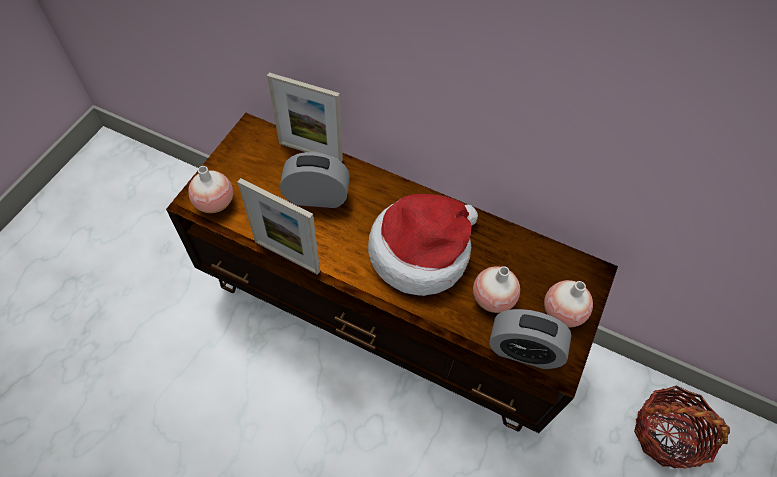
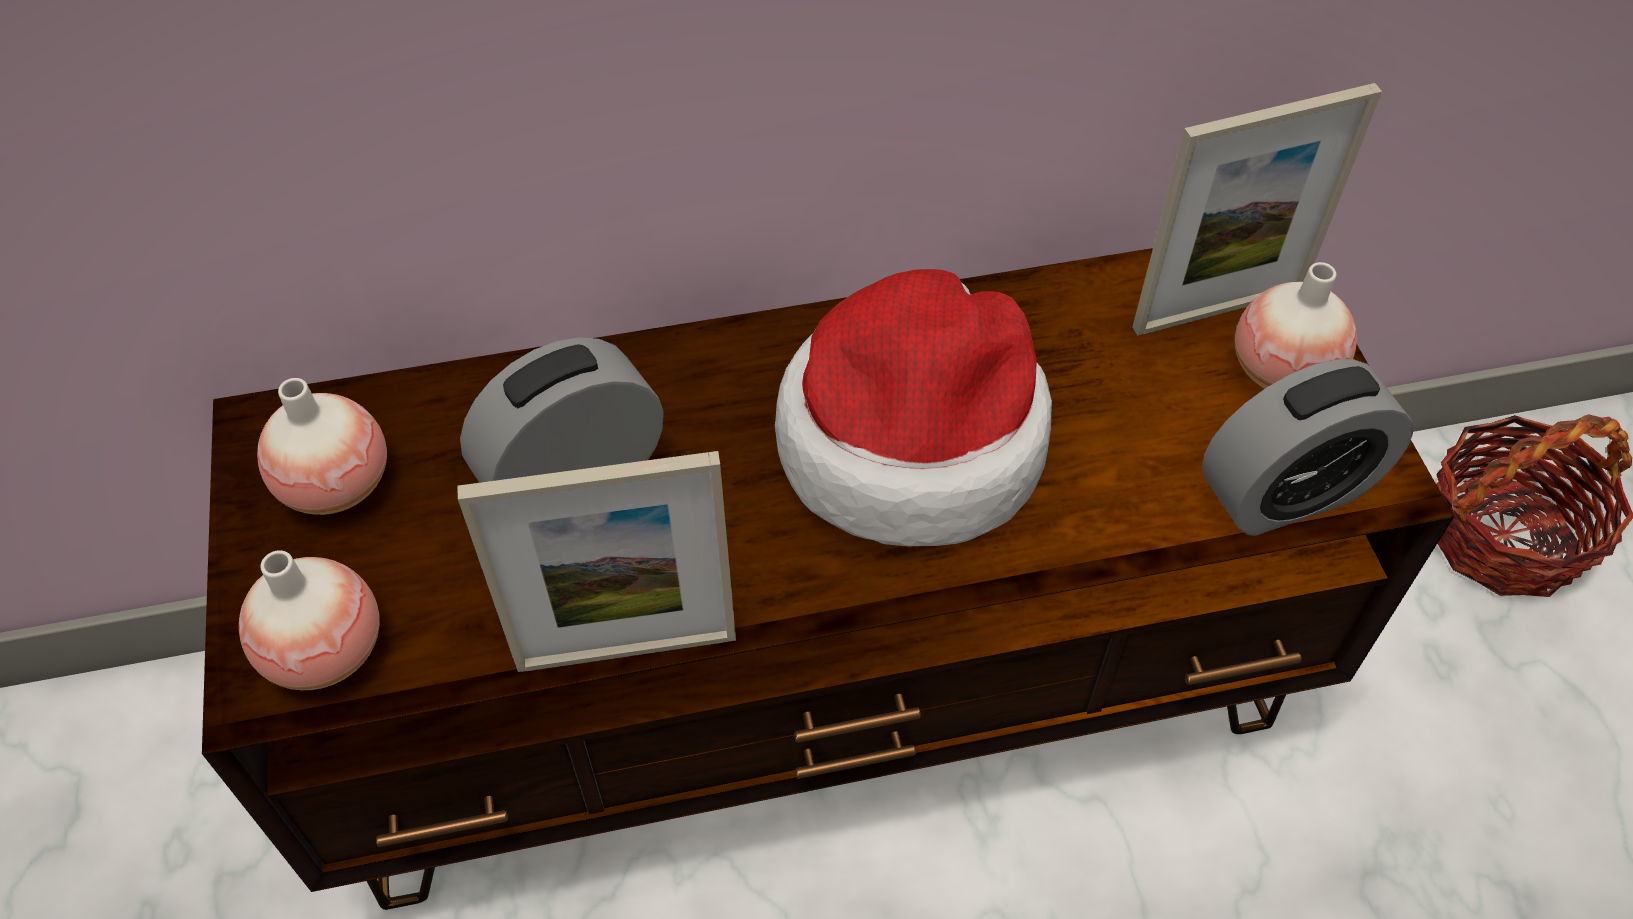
camera: 35 degrees left, 5 degrees down
picture frame [267,73,343,162] -> picture frame moved to [1132,83,1382,336]
vase [473,266,520,313] -> vase moved to [257,378,387,515]

